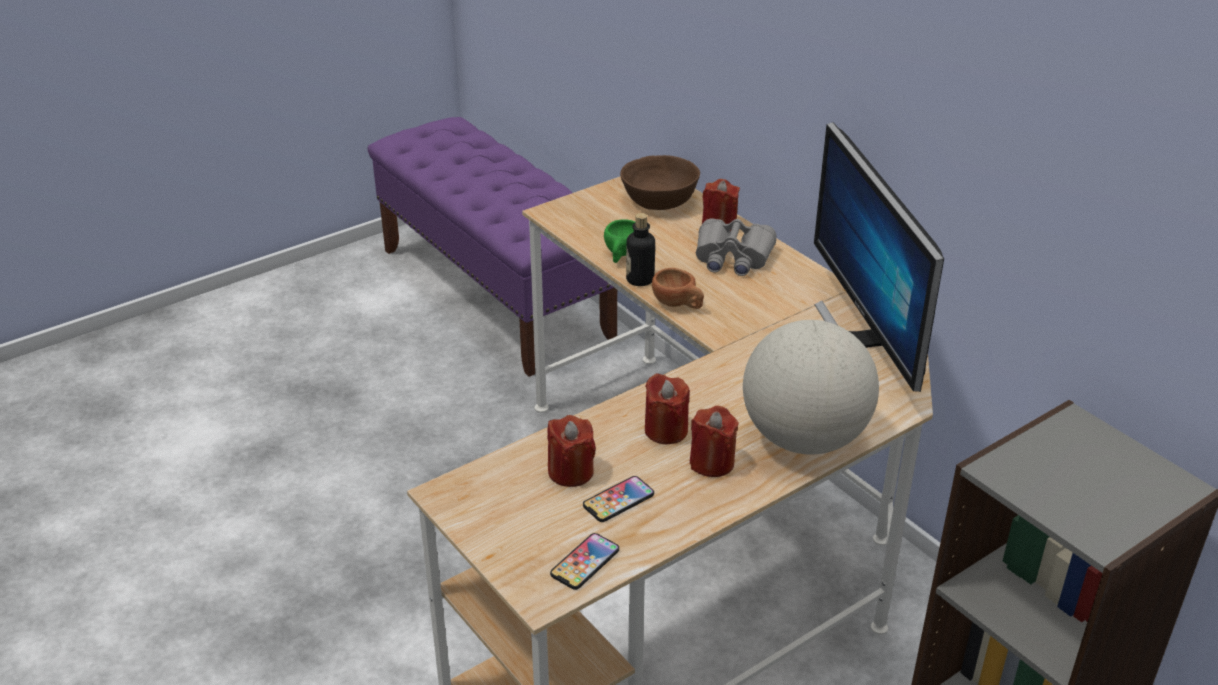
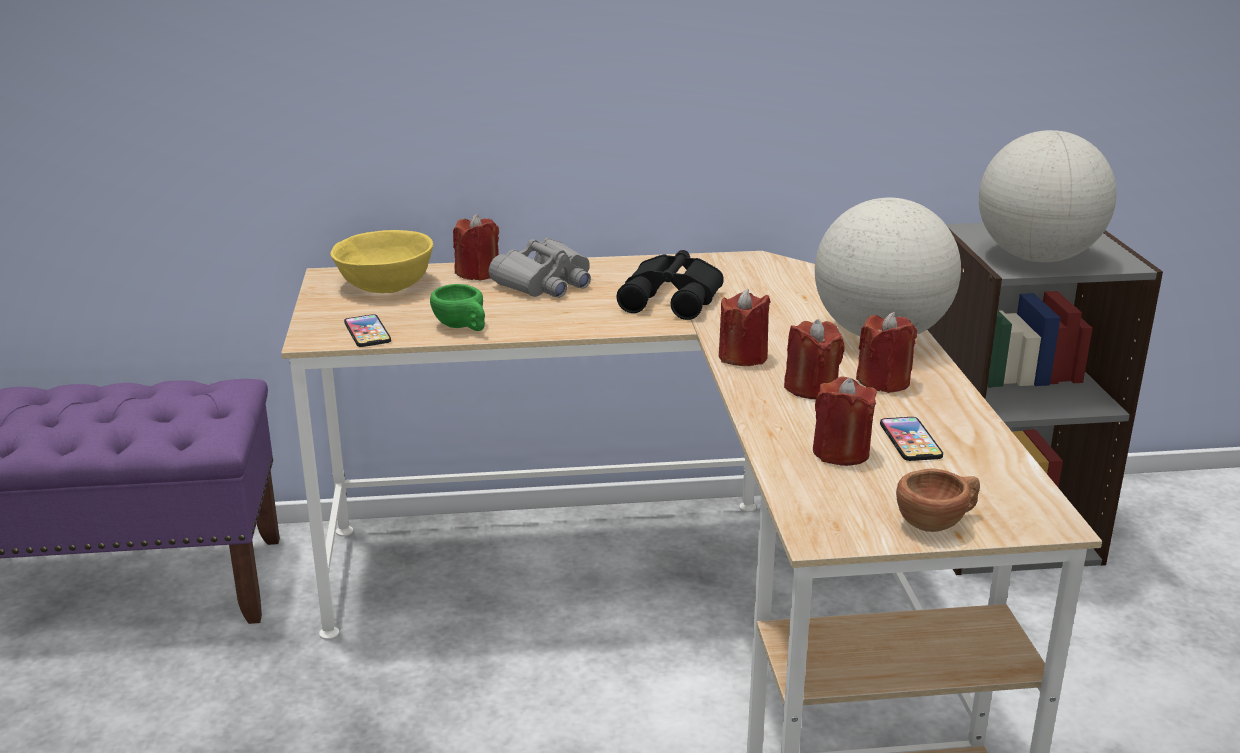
camera: 60 degrees left, 10 degrees down
phone [550,533,619,590] -> phone moved to [344,314,391,347]
brown bowl [620,155,700,210] -> yellow bowl [330,230,433,293]
bottle [626,213,655,286] -> none
brown cup [652,268,704,309] -> brown cup moved to [896,468,980,532]
monitor [814,122,944,392] -> none
none -> black binoculars [616,250,724,320]
none -> red candle [719,289,771,366]
none -> globe [979,130,1116,262]

